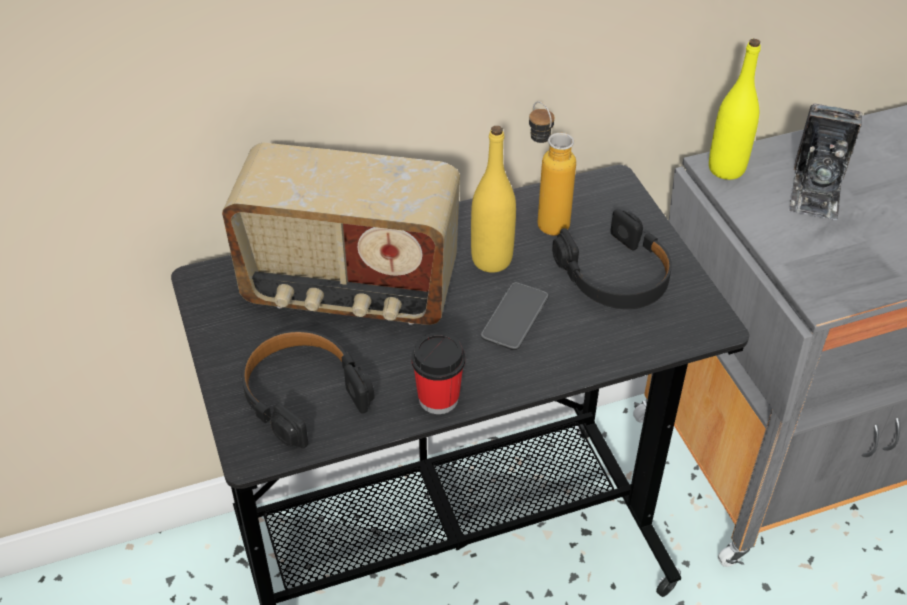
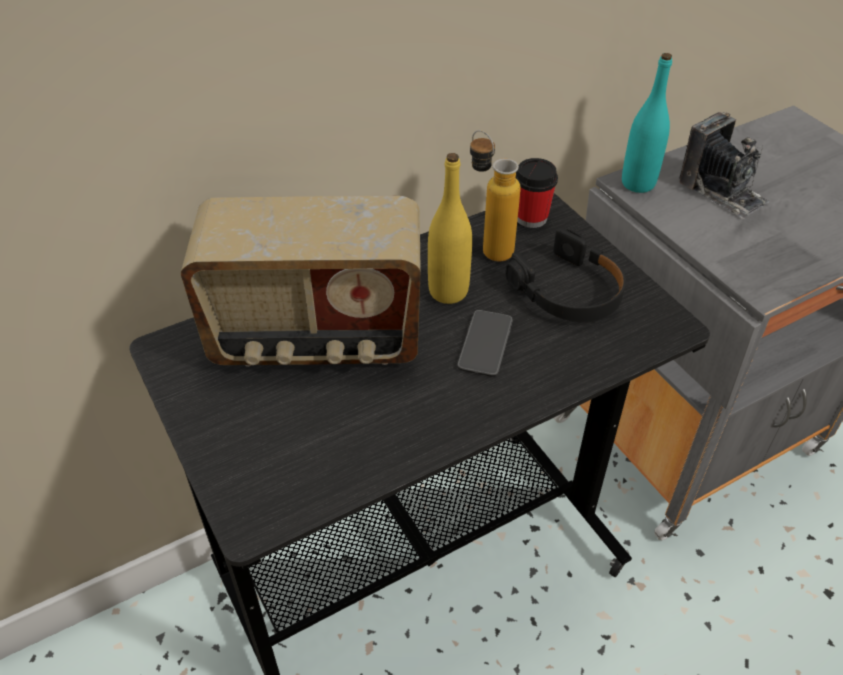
camera: 10 degrees left, 0 degrees up
black headphones [242,330,375,449] -> none
cup [411,332,465,414] -> cup moved to [516,158,558,228]
yellow bottle [709,39,761,180] -> turquoise bottle [622,53,672,193]
camera [788,104,863,220] -> camera turned 45 degrees counterclockwise [679,112,770,219]

